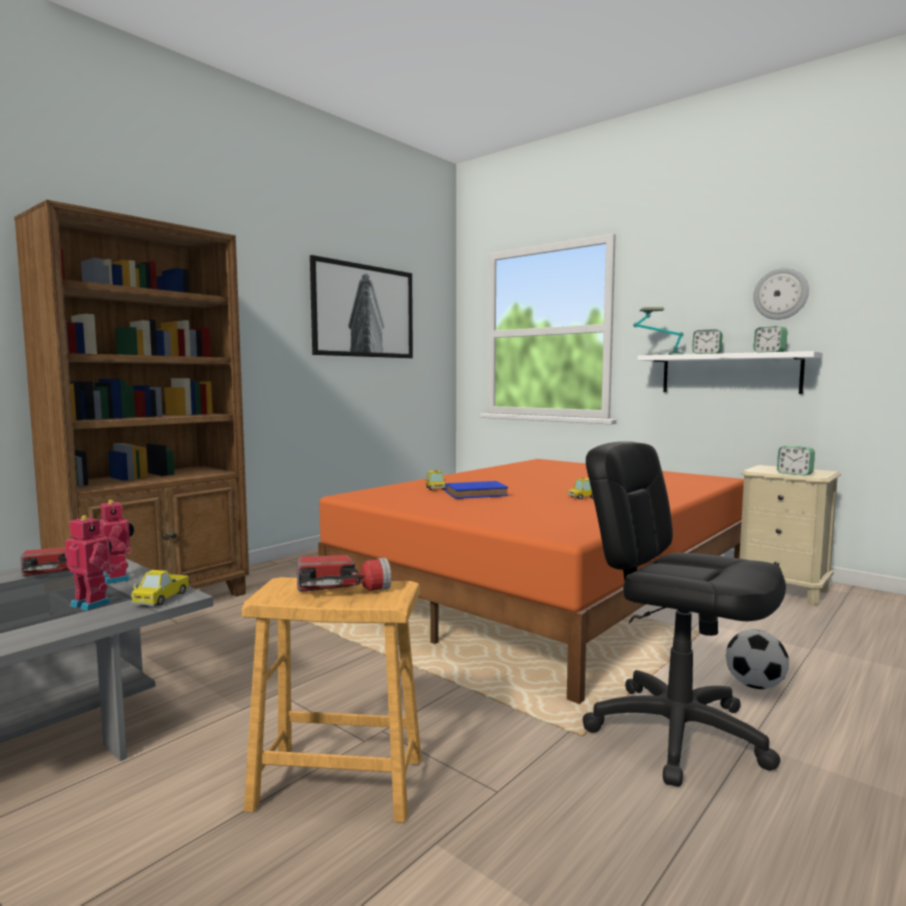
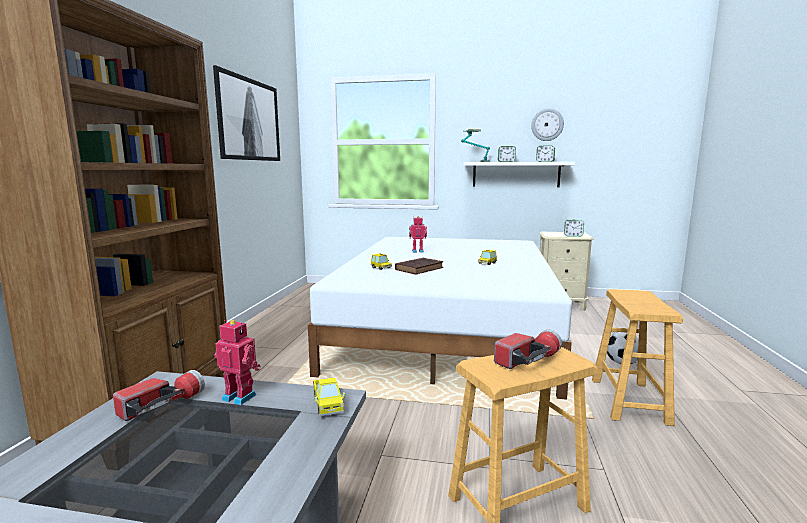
camera: 30 degrees left, 5 degrees up
toy robot [65,515,115,611] -> toy robot moved to [409,216,427,253]
orange bed [318,459,744,704] -> white bed [308,237,572,400]
blue book [445,481,508,499] -> brown book [395,258,443,275]
black office chair [582,441,786,787] -> brown stool [592,289,683,426]

